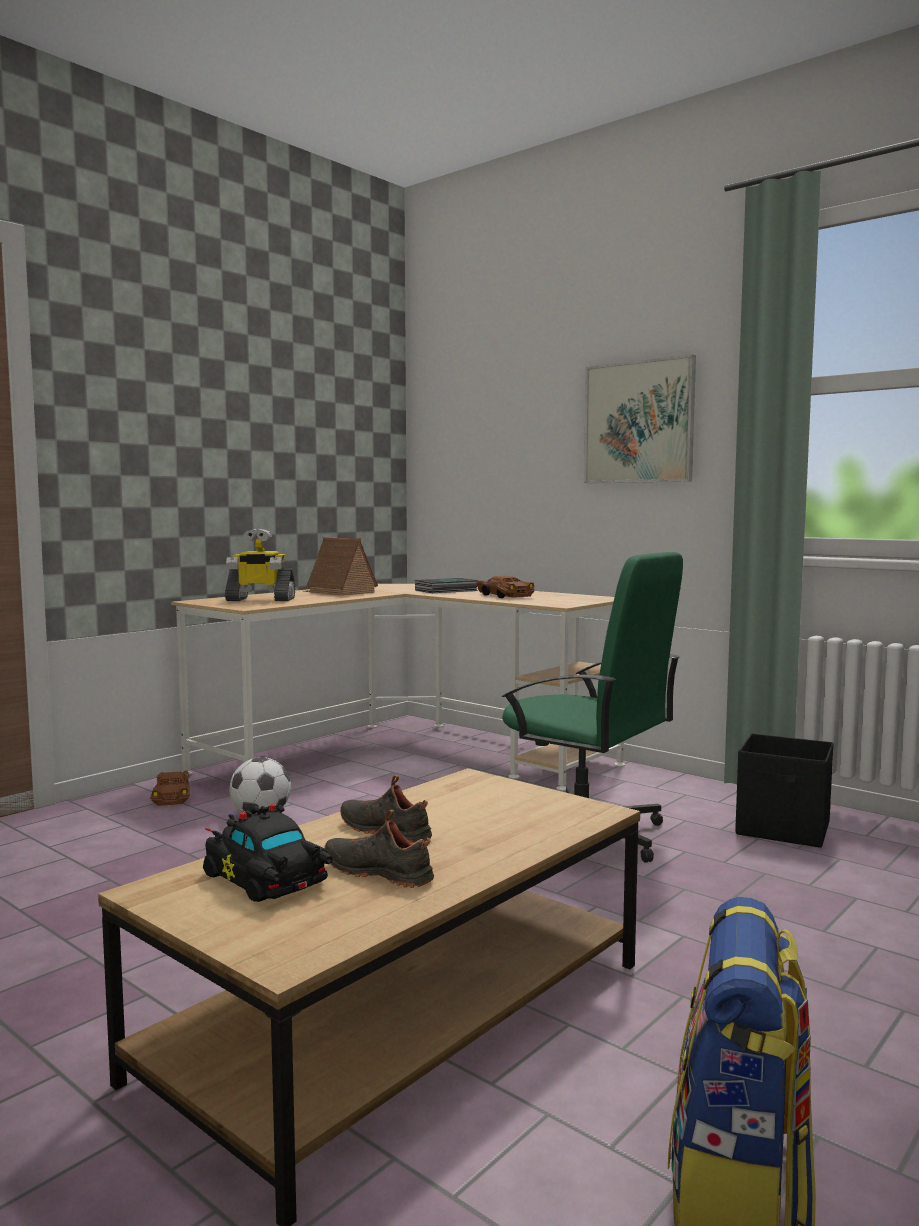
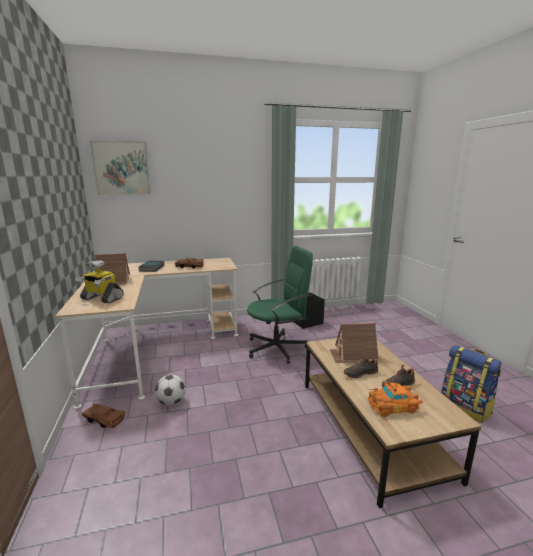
camera: 55 degrees left, 10 degrees up
black toy car [203,804,333,902] -> orange toy car [368,381,423,417]
toy robot [225,529,295,601] -> toy robot turned 75 degrees clockwise [75,260,124,303]
picture [584,355,696,483] -> picture moved to [89,140,151,195]
none -> toy house [329,323,378,363]

